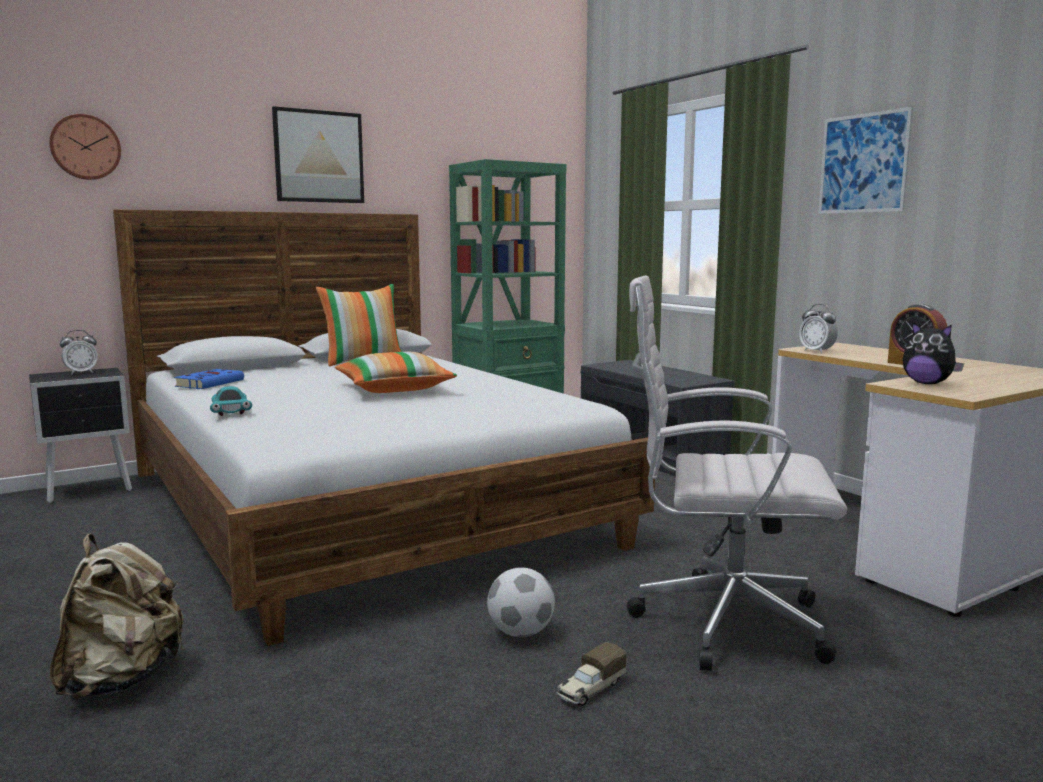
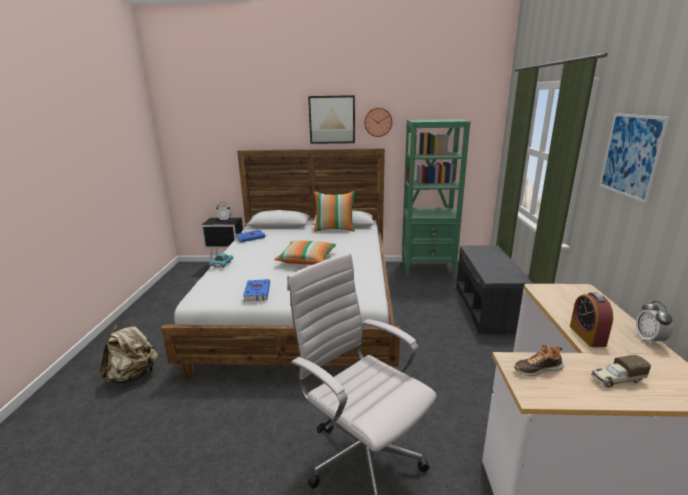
camera: 35 degrees right, 10 degrees up
wall clock [49,114,121,180] -> wall clock moved to [364,108,392,137]
football [487,567,555,637] -> none
toy truck [556,642,627,706] -> toy truck moved to [591,355,651,387]
alarm clock [799,304,838,354] -> alarm clock moved to [636,301,673,345]
plush toy [903,322,964,384] -> shoe [514,344,564,376]
none -> blue book [243,279,270,301]

